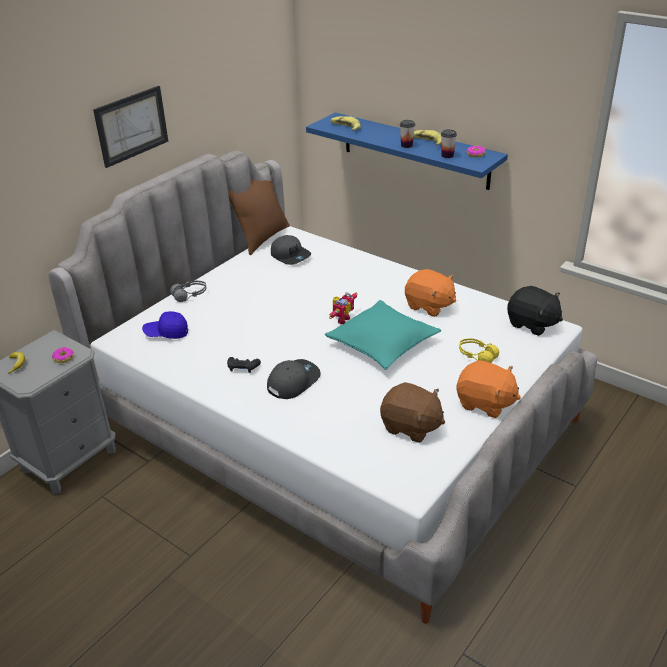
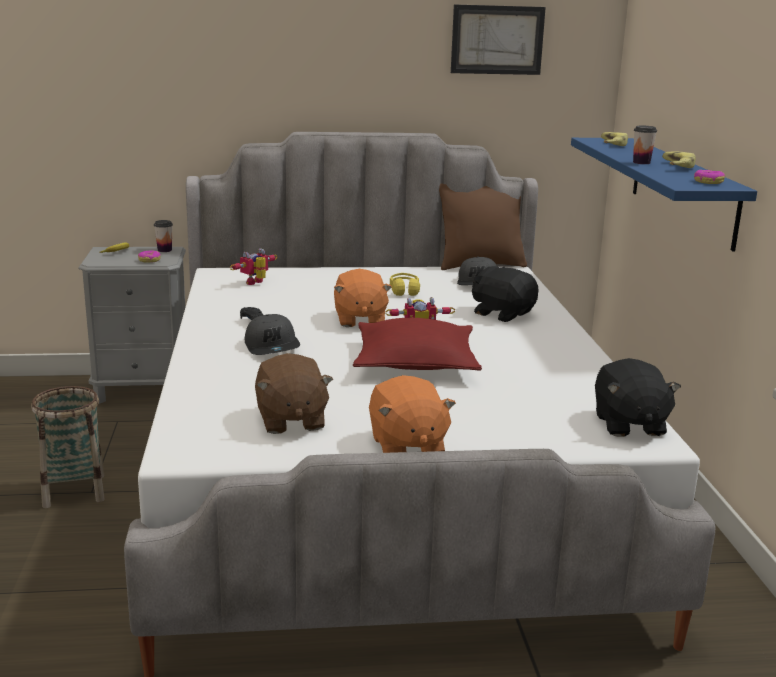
camera: 45 degrees right, 15 degrees down
picture [93,86,168,168] -> picture moved to [451,4,546,75]
blue cap [142,311,188,339] -> toy robot [230,248,277,285]
grey headphones [170,280,207,302] -> none
grey cap [267,359,321,399] -> grey cap turned 75 degrees clockwise [245,314,300,355]
turquoise pillow [325,300,441,370] -> red pillow [353,318,482,371]
orange plush toy [405,269,456,317] -> orange plush toy moved to [334,269,392,327]
cup [441,129,457,158] -> cup moved to [154,220,173,252]
yellow headphones [459,338,499,363] -> yellow headphones moved to [390,273,420,296]
none -> basket [31,386,105,508]
none -> black plush toy [472,266,538,322]

